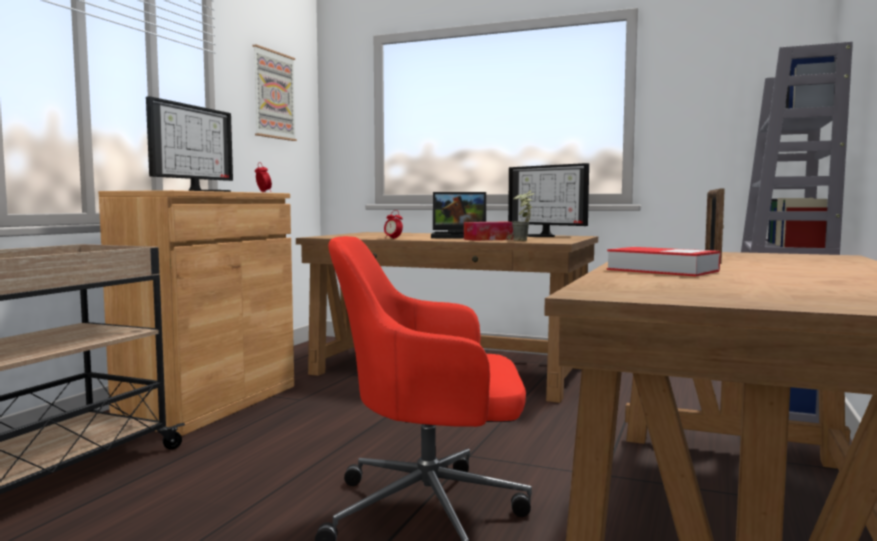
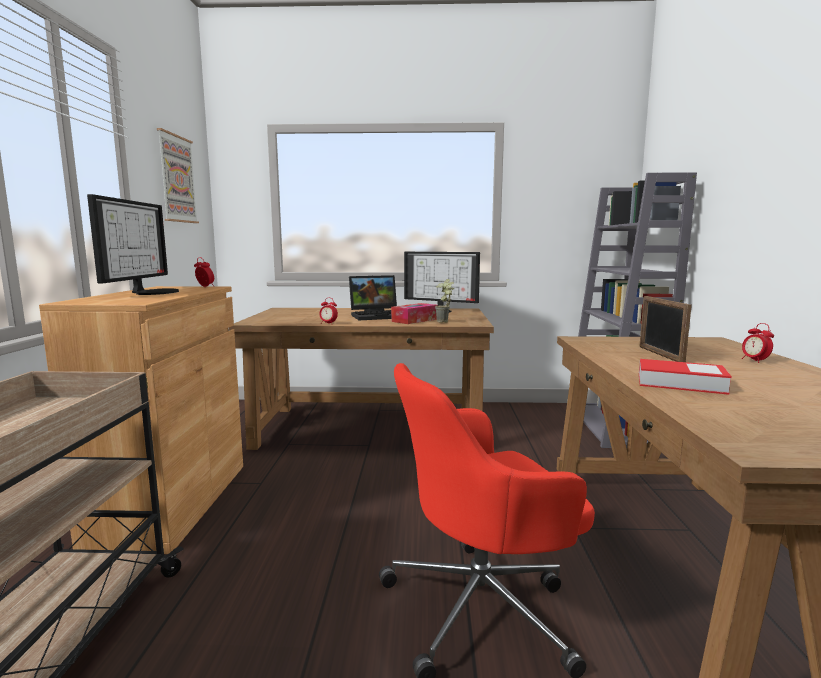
camera: 20 degrees left, 5 degrees up
none -> alarm clock [742,323,774,363]

